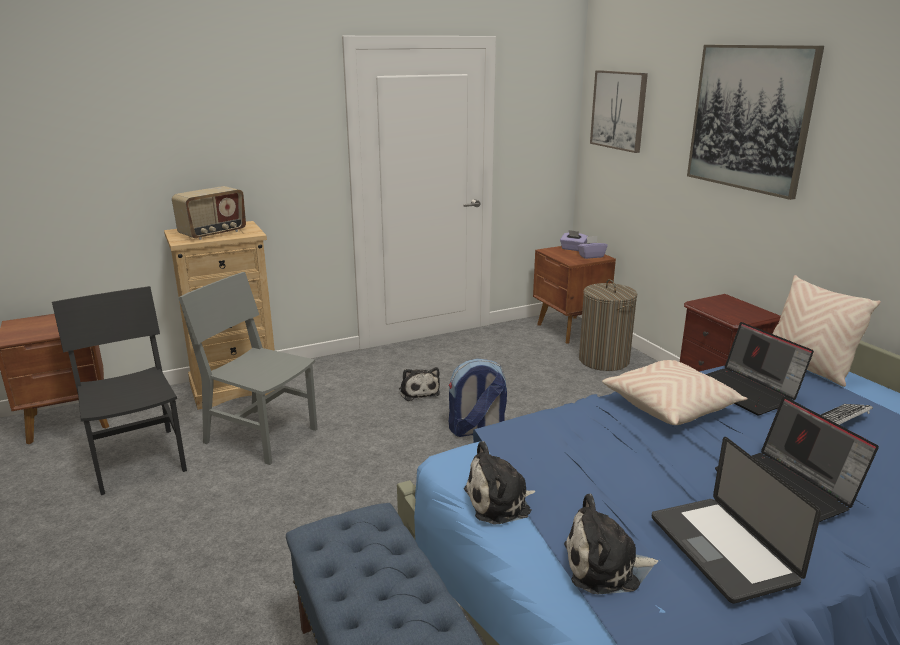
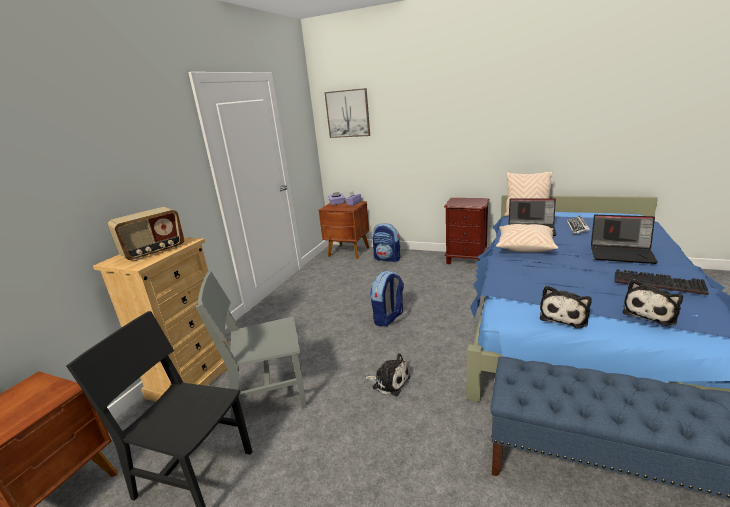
camera: 40 degrees left, 0 degrees up
radio [172,186,246,240] -> radio turned 45 degrees clockwise [108,207,184,260]
plush toy [399,367,440,401] -> plush toy moved to [365,353,410,396]
laundry basket [579,279,637,371] -> backpack [372,223,400,262]
laptop [652,437,821,604] -> keyboard [615,269,709,295]
picture [687,45,824,200] -> none

